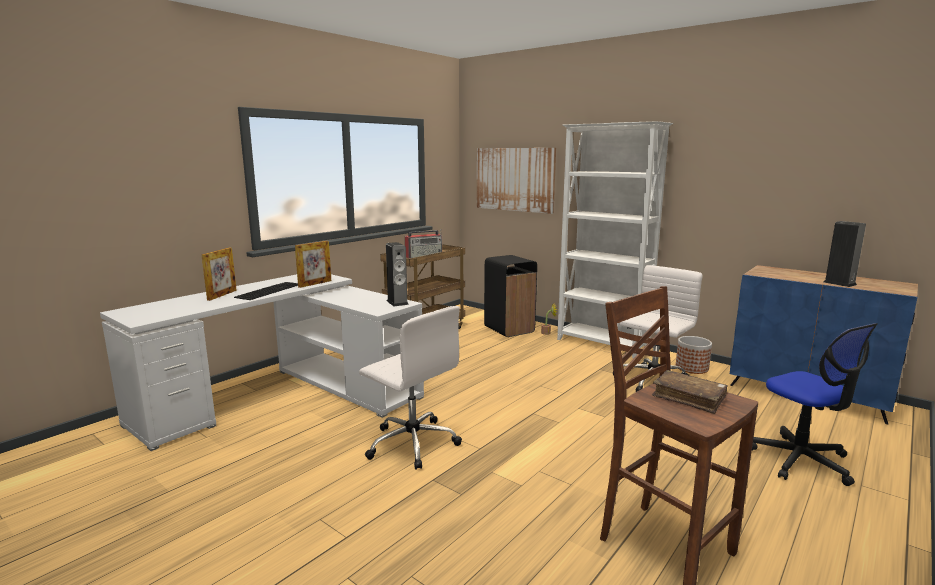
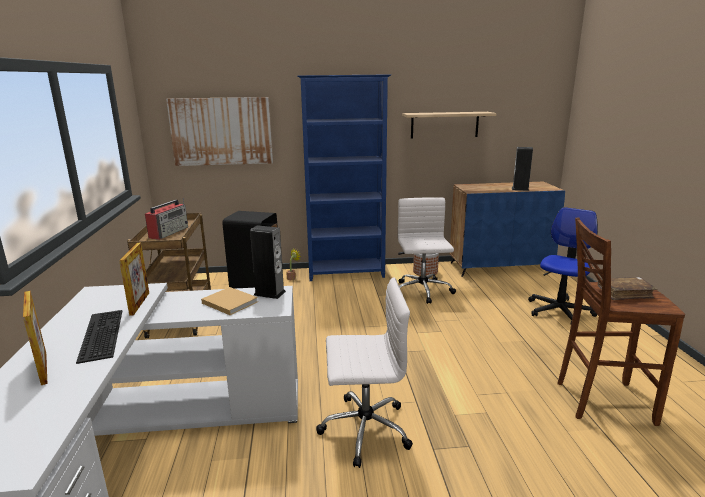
camera: 45 degrees left, 5 degrees up
white bookcase [557,121,673,358] -> blue bookcase [298,74,391,281]
office chair [752,323,878,486] -> office chair turned 75 degrees counterclockwise [528,207,598,323]
none -> beige book [201,287,258,315]
none -> shelf [402,112,496,138]

